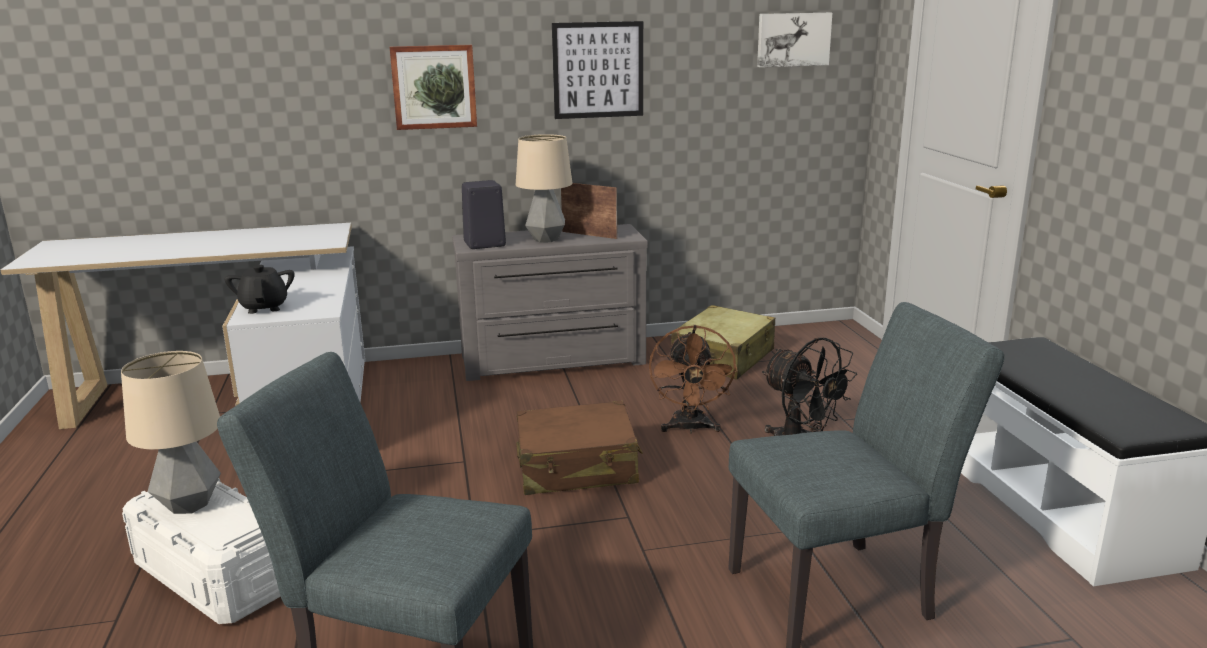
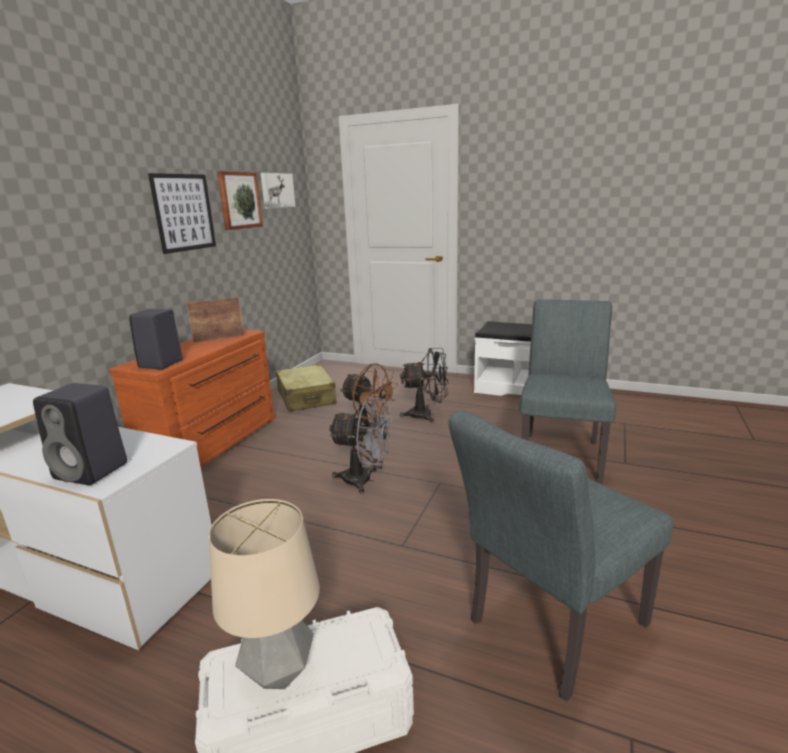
camera: 55 degrees left, 0 degrees up
black teapot [224,265,295,314] -> black speaker [33,383,127,485]
picture [390,45,477,130] -> picture moved to [217,171,263,230]
grey dresser [452,224,648,381] -> brown dresser [109,329,275,467]
table lamp [516,134,573,243] -> none
brown suitcase [516,401,643,495] -> grey fan [328,397,392,494]

